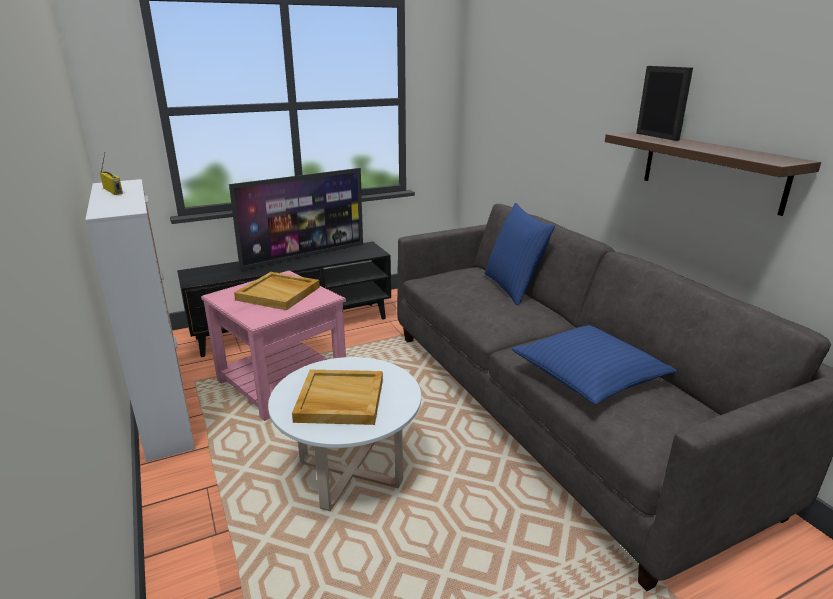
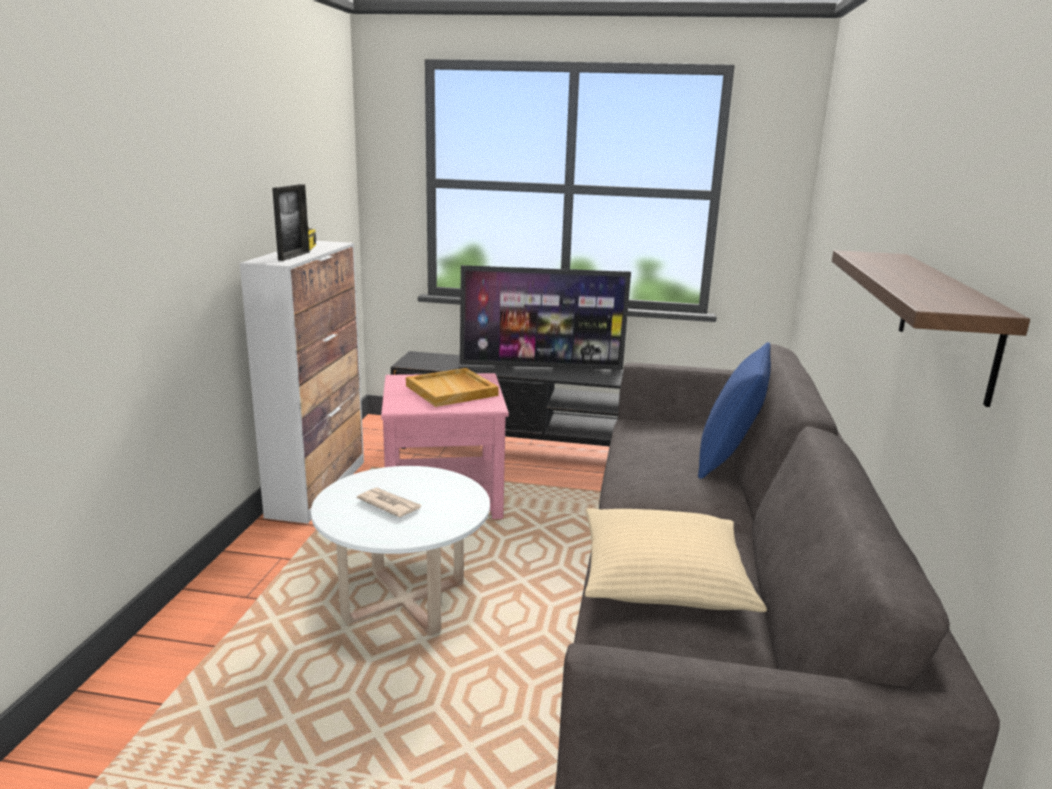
camera: 35 degrees right, 5 degrees down
beige tray [292,370,383,425] -> newspaper [357,487,421,518]
blue pillow [512,325,677,405] -> beige pillow [585,508,767,612]
picture frame [636,66,693,141] -> picture frame moved to [272,184,310,261]

